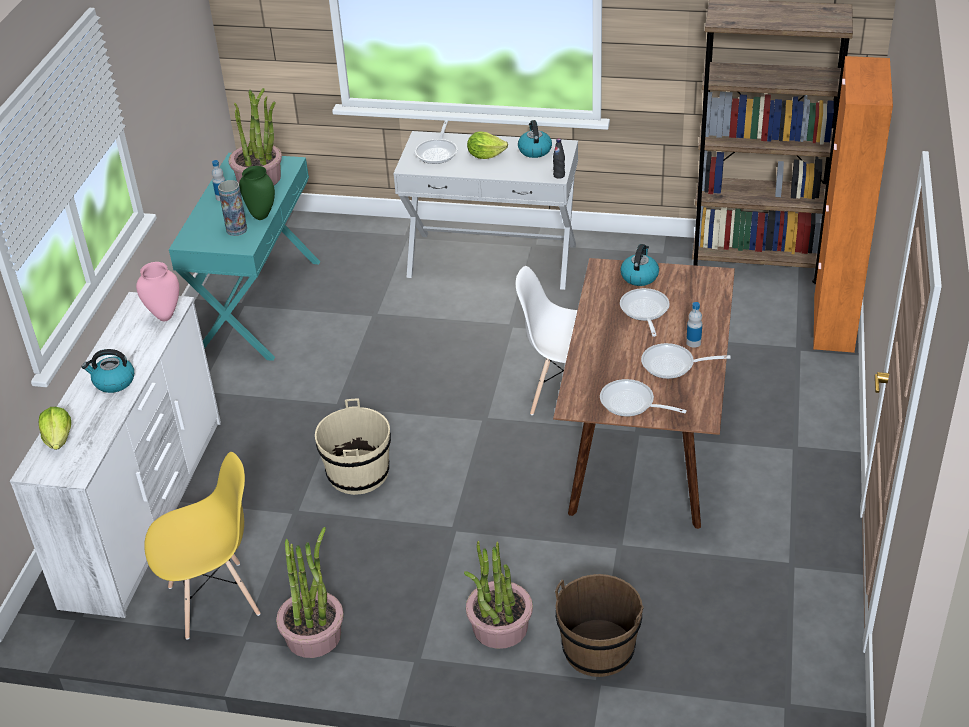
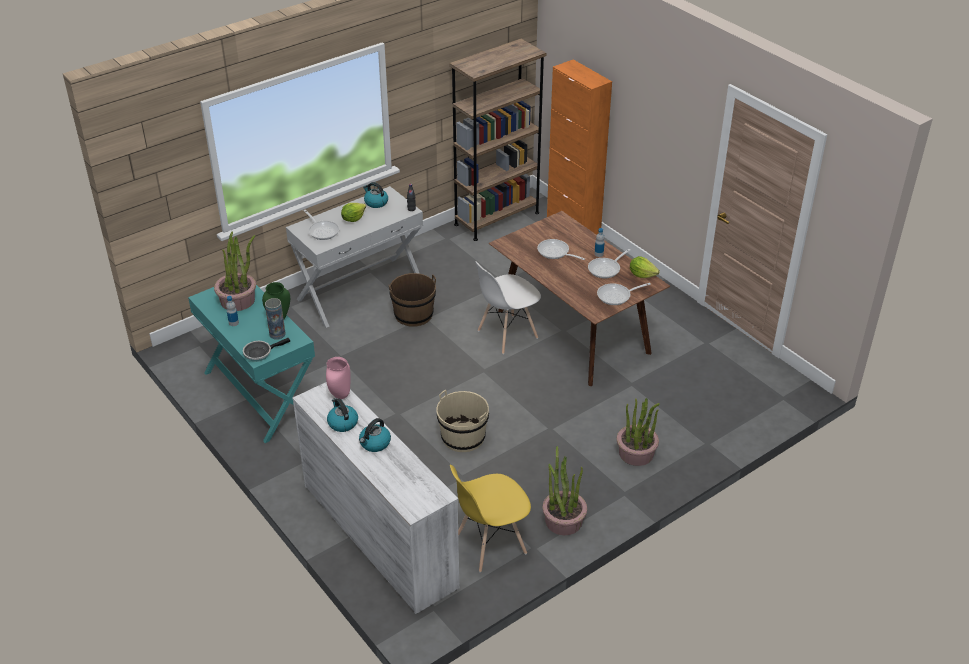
camera: 50 degrees left, 0 degrees up
lettuce [39,407,71,450] -> lettuce moved to [630,256,660,278]
yellow chair [144,452,260,639] -> yellow chair turned 135 degrees counterclockwise [450,465,531,572]
brown bucket [555,574,644,677] -> brown bucket moved to [389,273,436,327]
kettle [620,244,659,286] -> kettle moved to [327,398,358,432]
none -> frying pan [243,338,290,362]

